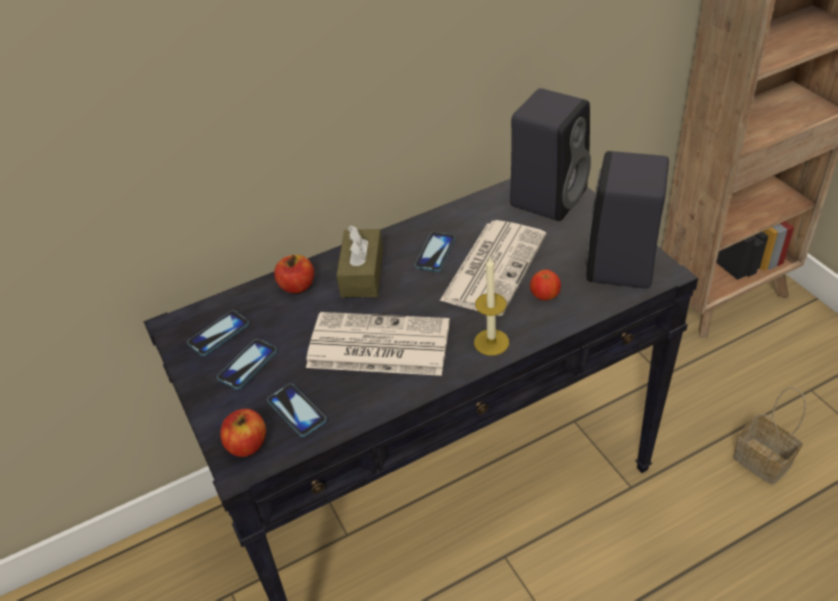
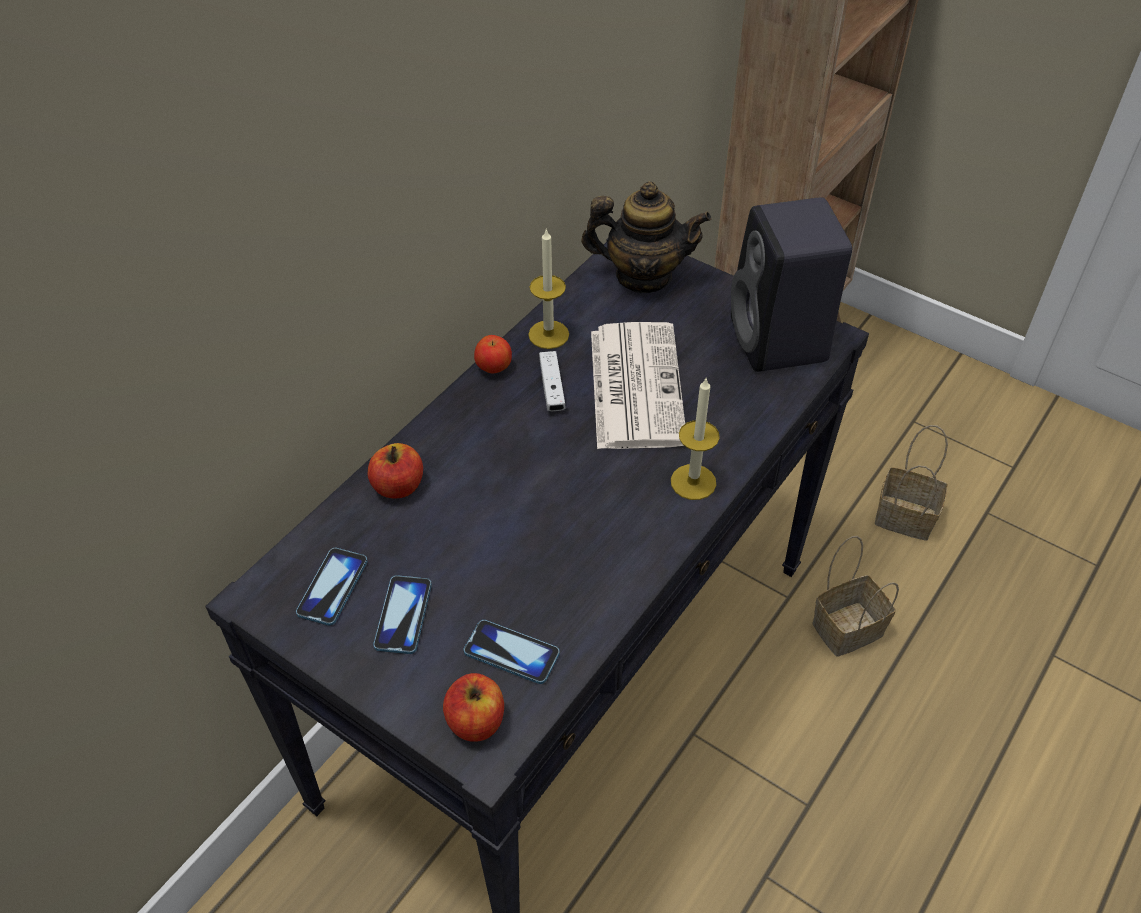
camera: 30 degrees left, 5 degrees up
newspaper [306,312,450,376] -> none
brown tissue box [336,226,383,298] -> none
phone [415,232,456,272] -> white game controller [539,351,566,411]
black speaker [510,88,591,221] -> teapot [581,182,712,293]
apple [530,269,561,300] -> apple moved to [474,335,512,374]
none -> candle [528,228,569,349]
none -> basket [812,536,899,657]

